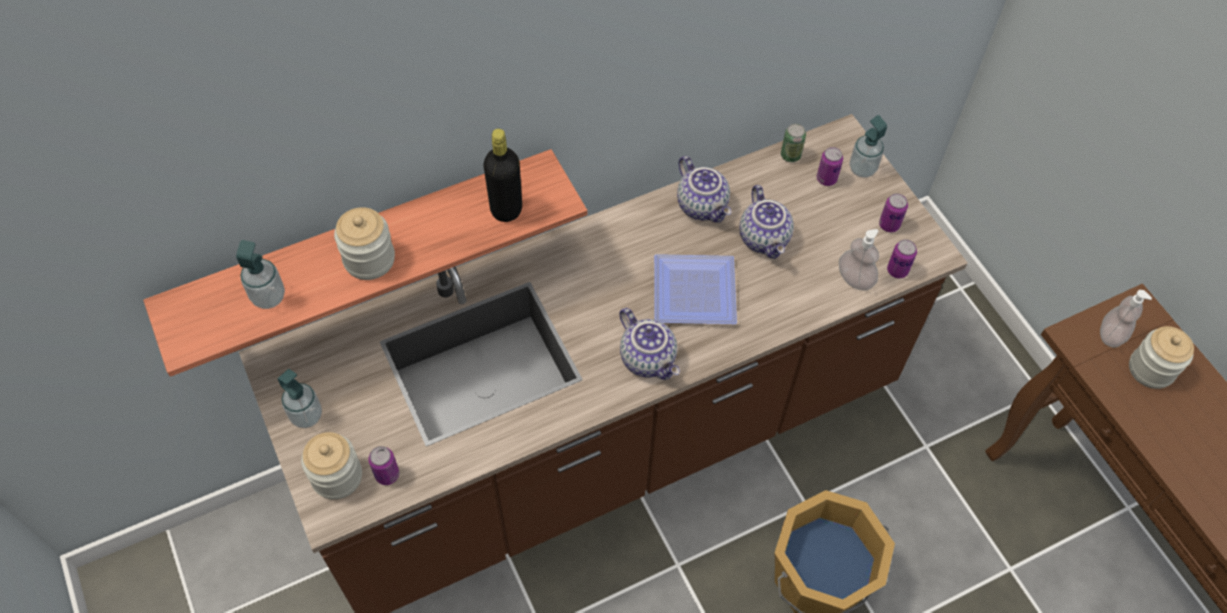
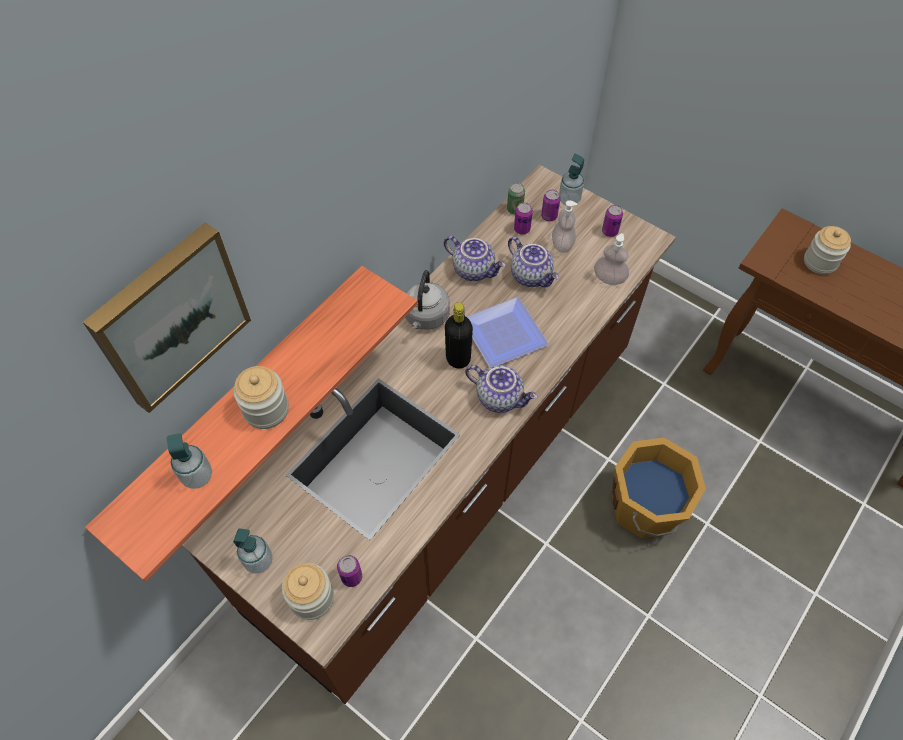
camera: 25 degrees left, 0 degrees up
black bottle [484,129,522,222] -> black bottle moved to [445,302,473,369]
can [887,239,917,279] -> can moved to [514,203,533,235]
soap dispenser [1100,290,1152,348] -> soap dispenser moved to [552,200,577,253]
none -> picture [83,222,251,413]
none -> grey kettle [405,270,450,330]

